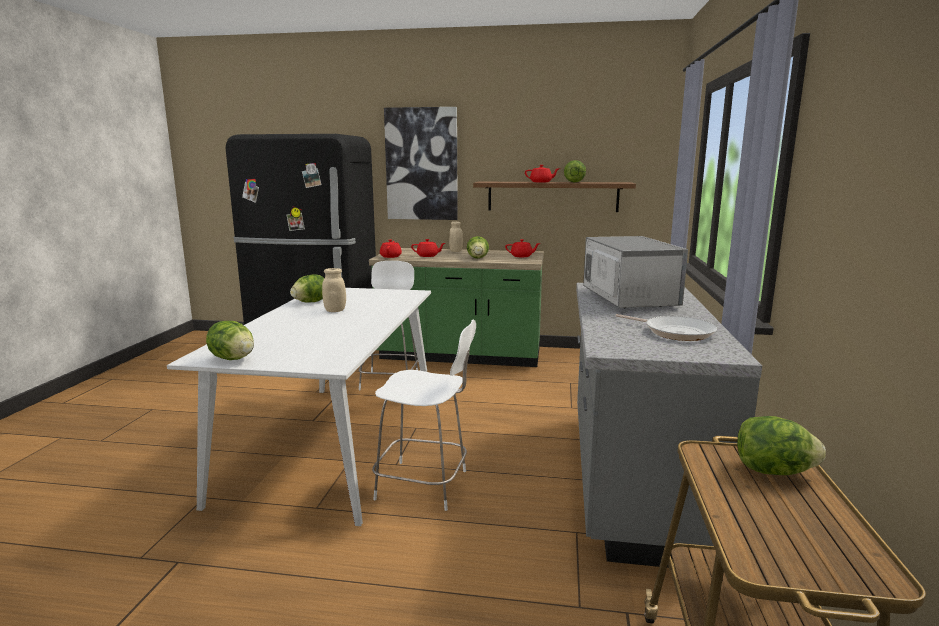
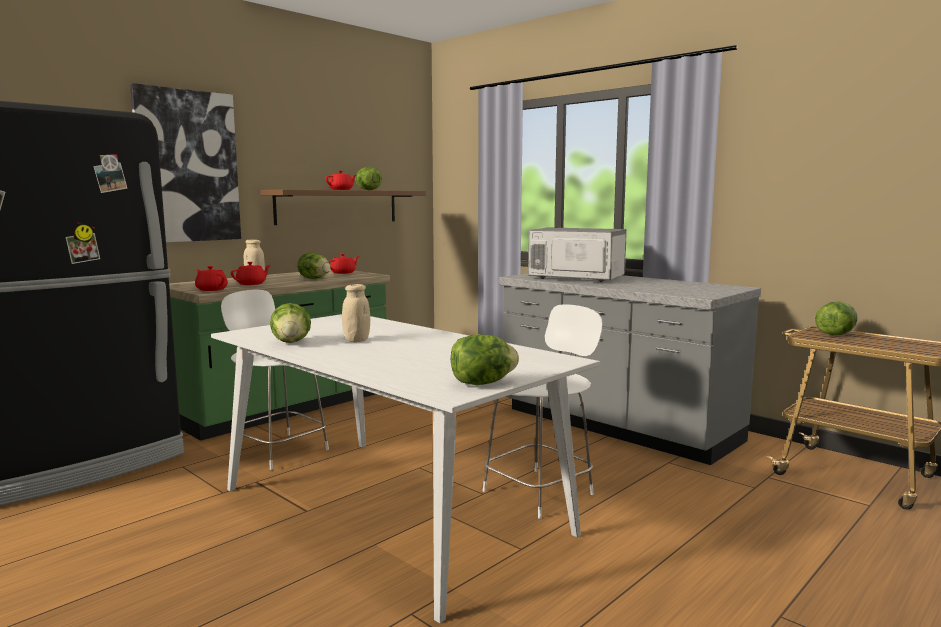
camera: 55 degrees left, 5 degrees down
frying pan [615,314,717,341] -> none

